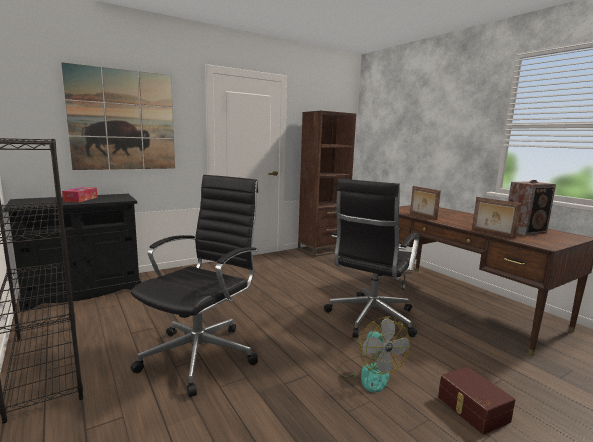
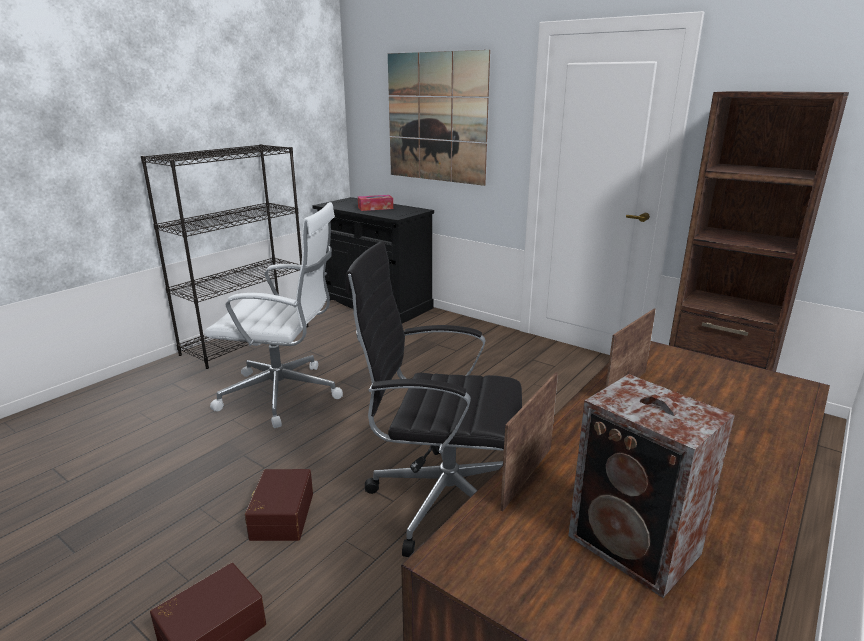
camera: 70 degrees right, 10 degrees up
black office chair [131,175,258,397] -> white office chair [204,202,343,428]
fan [337,316,410,393] -> brown storage box [245,469,313,541]

